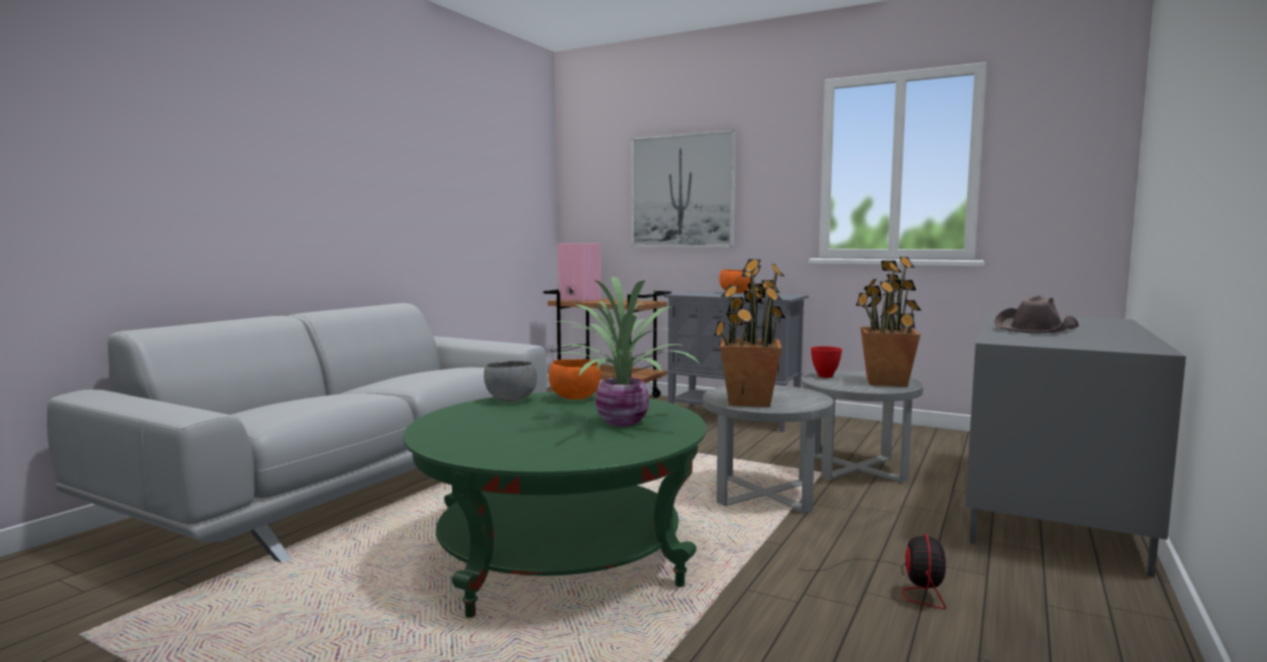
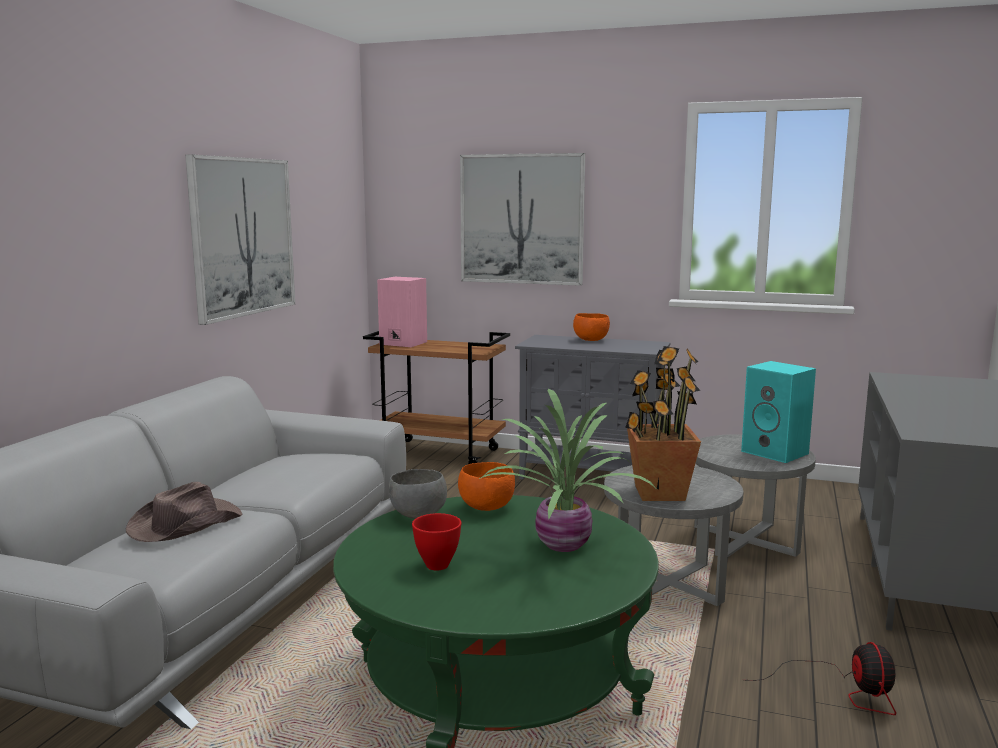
camera: 10 degrees left, 5 degrees up
red bowl [811,346,842,378] -> red bowl moved to [412,513,461,571]
potted plant [856,257,922,387] -> turquoise speaker [741,361,816,463]
brown hat [994,295,1079,334] -> brown hat moved to [126,482,242,542]
none -> picture [185,154,295,325]

